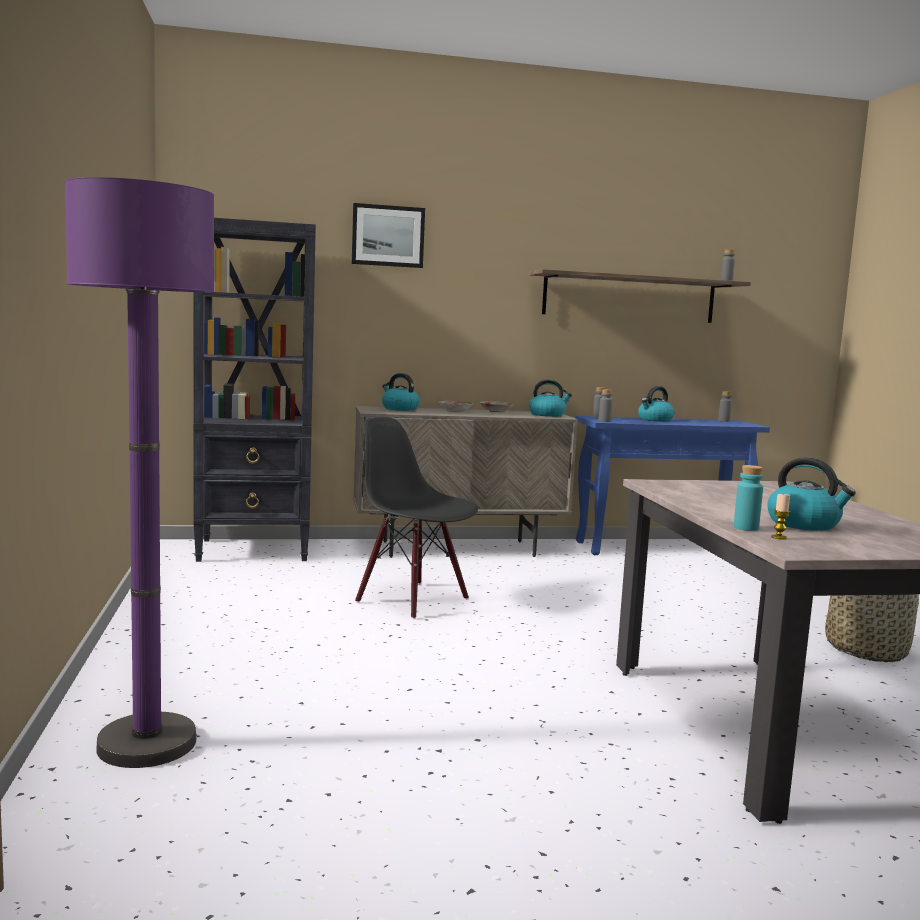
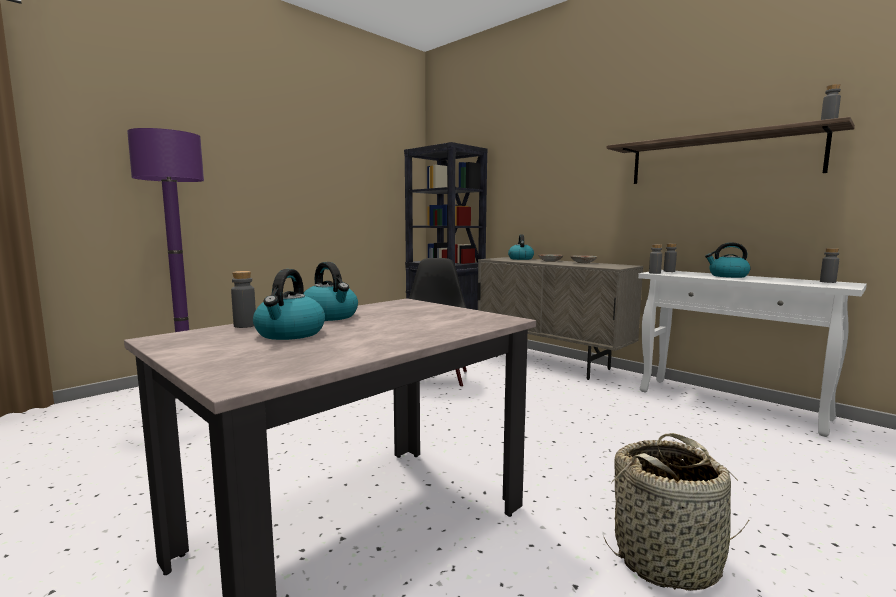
camera: 55 degrees right, 0 degrees up
picture [352,203,425,268] -> none
kettle [529,380,572,417] -> kettle moved to [304,262,358,321]
blue console table [575,416,770,555] -> white console table [638,270,867,437]
turquoise bottle [734,465,763,531] -> grey bottle [231,271,256,328]
candle [771,494,790,540] -> none

